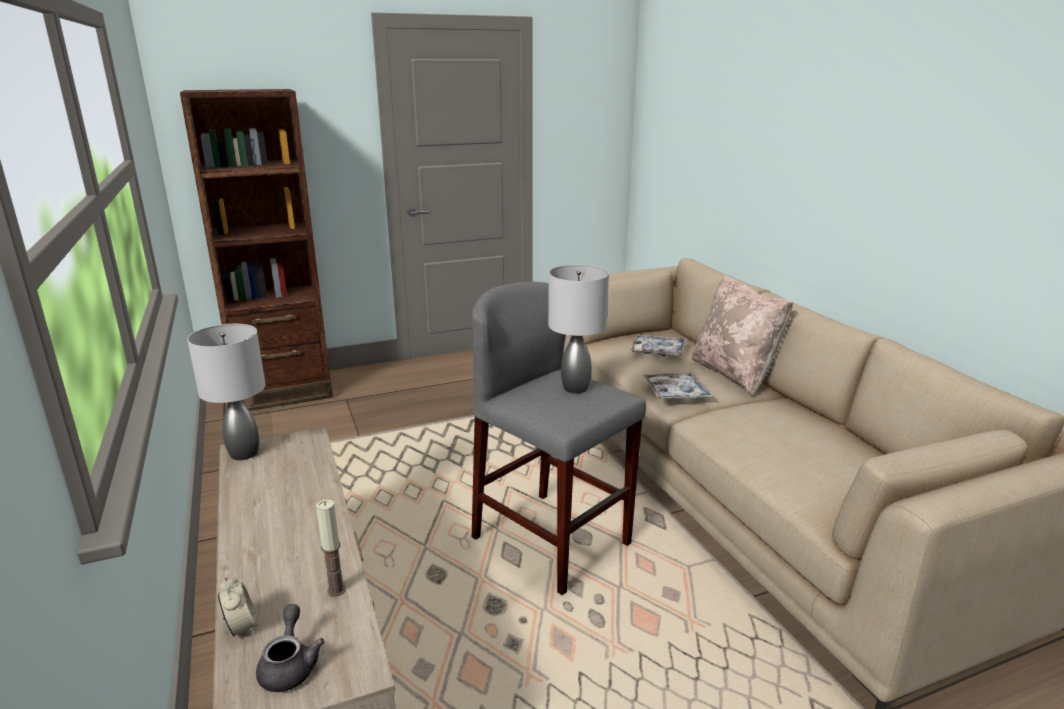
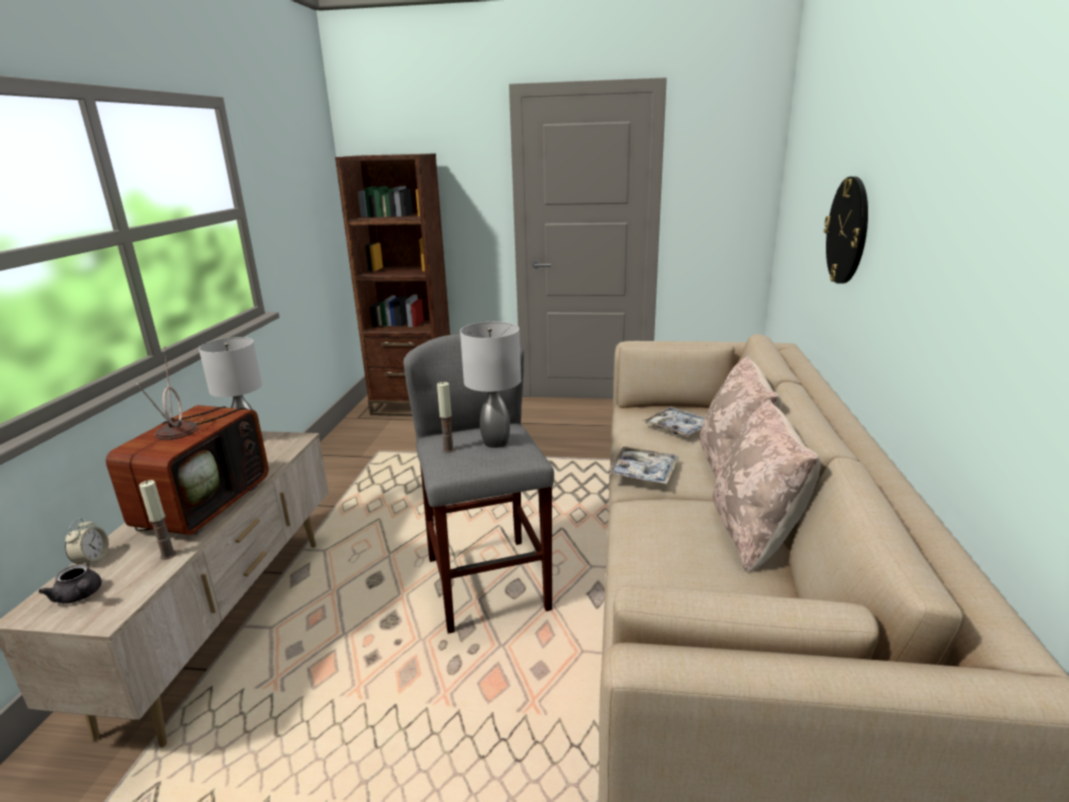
camera: 30 degrees right, 0 degrees up
grey teapot [256,604,325,692] -> grey teapot turned 105 degrees clockwise [38,564,102,604]
none -> television [106,347,269,535]
none -> candle [437,382,455,453]
none -> beige pillow [713,399,821,573]
none -> wall clock [824,177,868,284]

